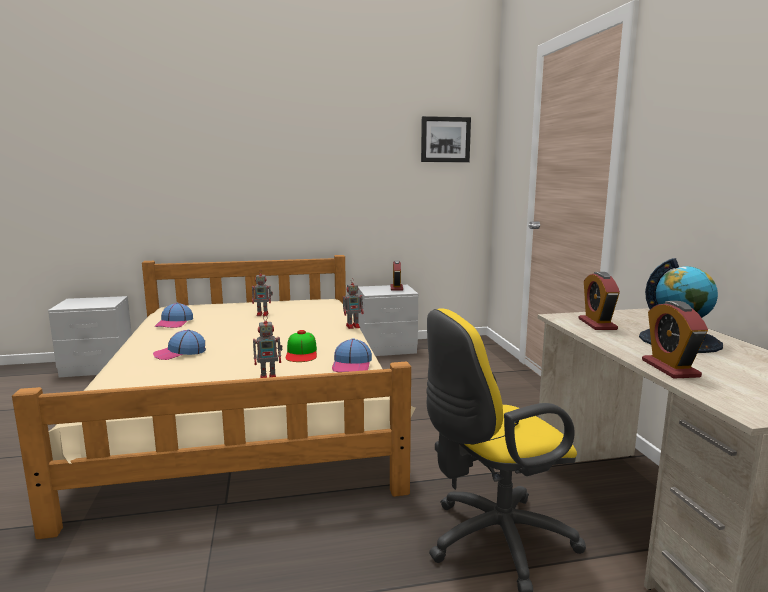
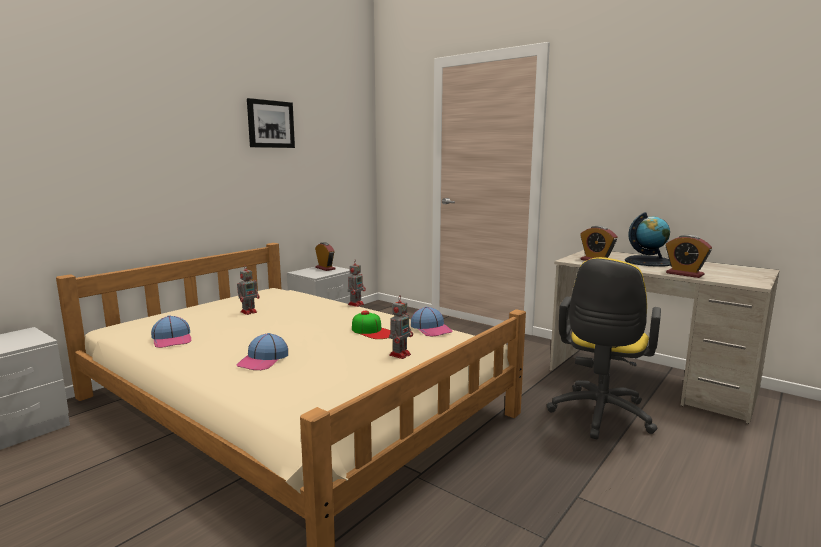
camera: 40 degrees left, 0 degrees up
picture [421,116,471,162] -> picture moved to [247,98,295,148]

